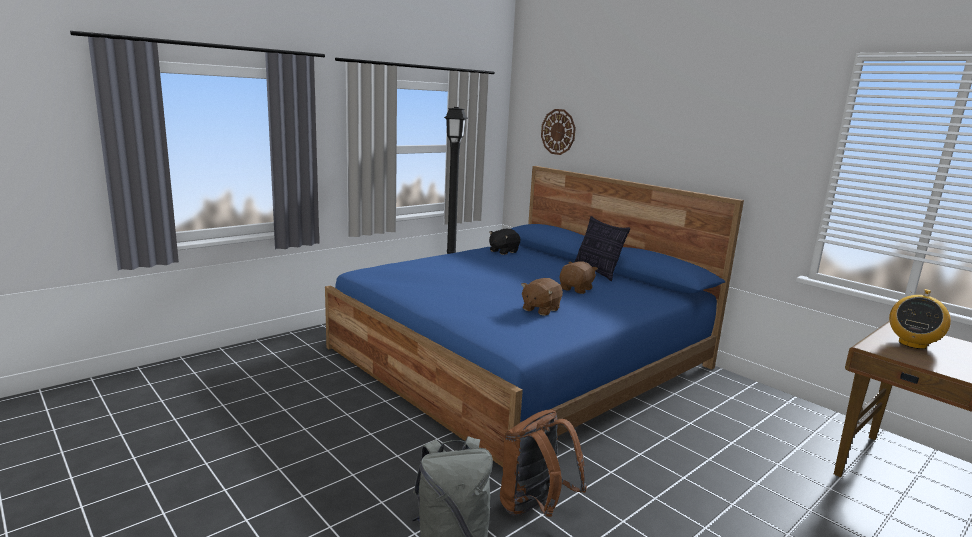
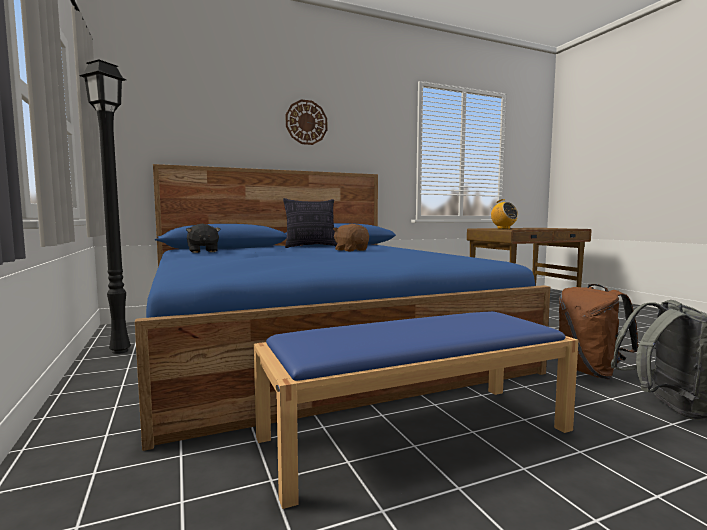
camera: 70 degrees left, 10 degrees down
brown plush toy [521,278,563,316] -> none
wall clock [541,109,576,155] -> wall clock moved to [286,99,327,145]
none -> blue bench [254,311,579,509]

